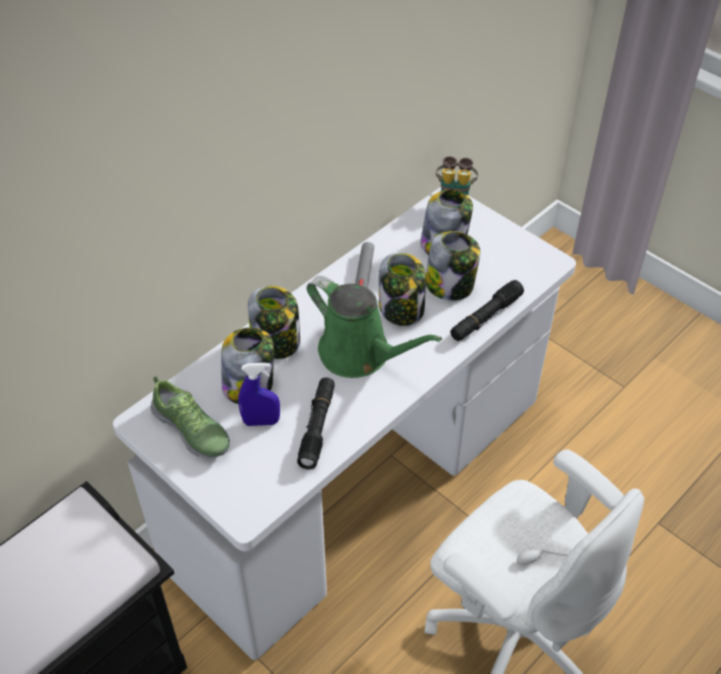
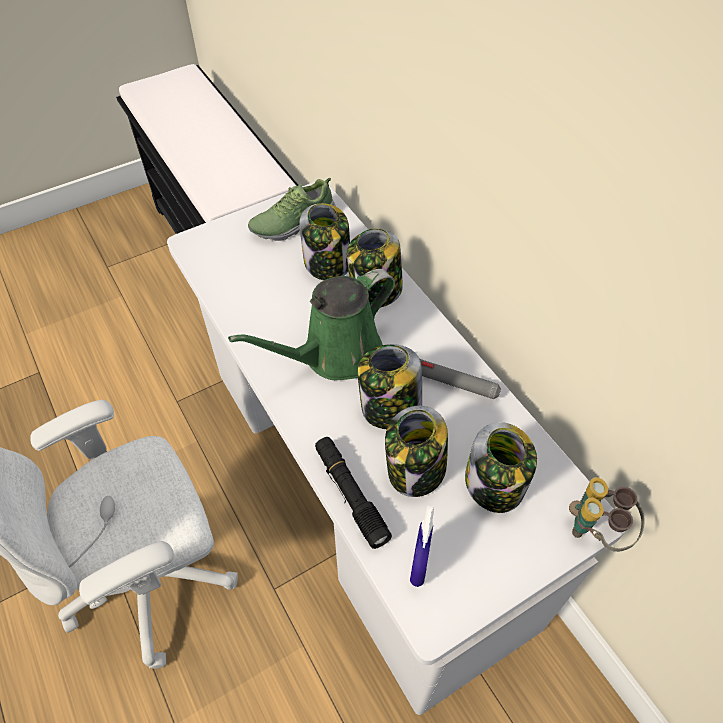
camera: 105 degrees right, 5 degrees up
blue spray bottle [238,363,280,426] -> blue spray bottle moved to [410,505,434,587]
black flashlight [297,377,335,469] -> none

